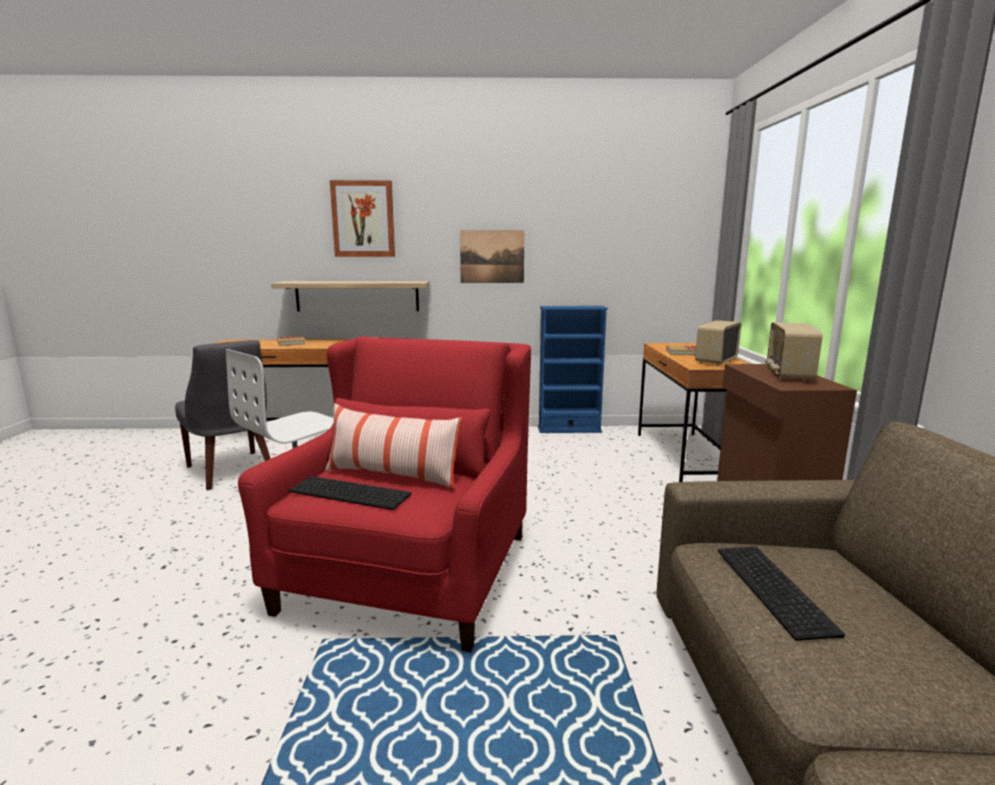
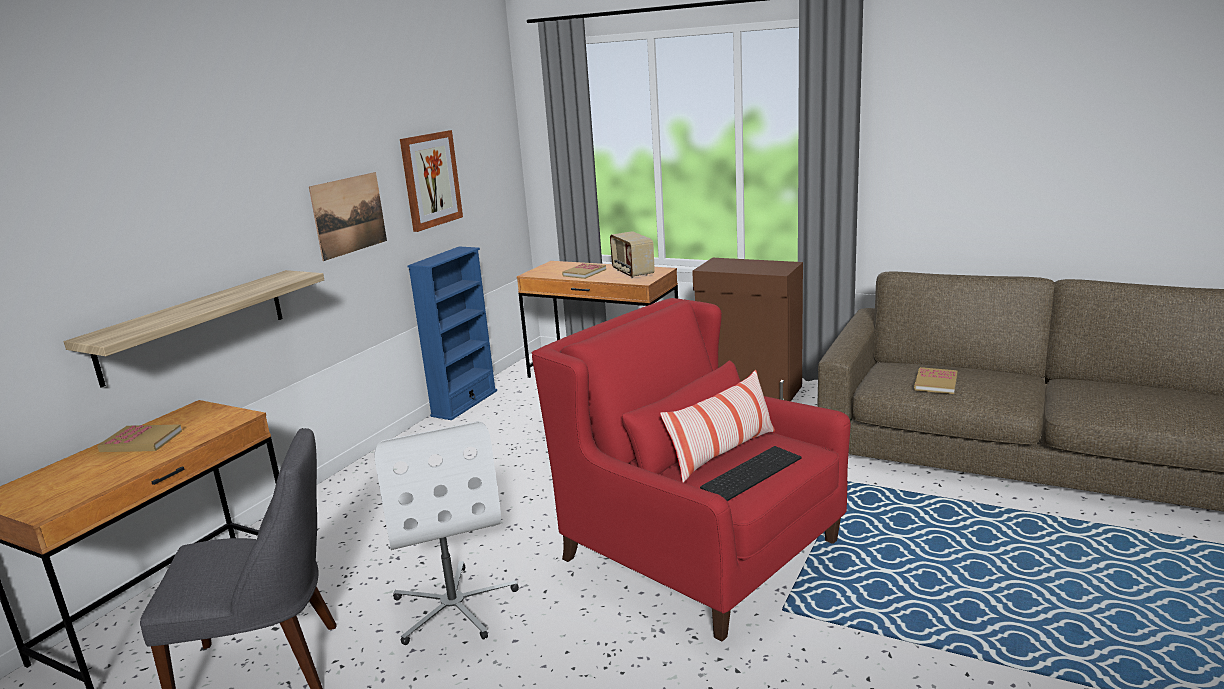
camera: 60 degrees left, 5 degrees up
picture [330,180,395,257] -> picture moved to [400,130,463,232]
keyboard [718,546,845,641] -> book [914,367,958,394]
radio [765,322,823,382] -> none

